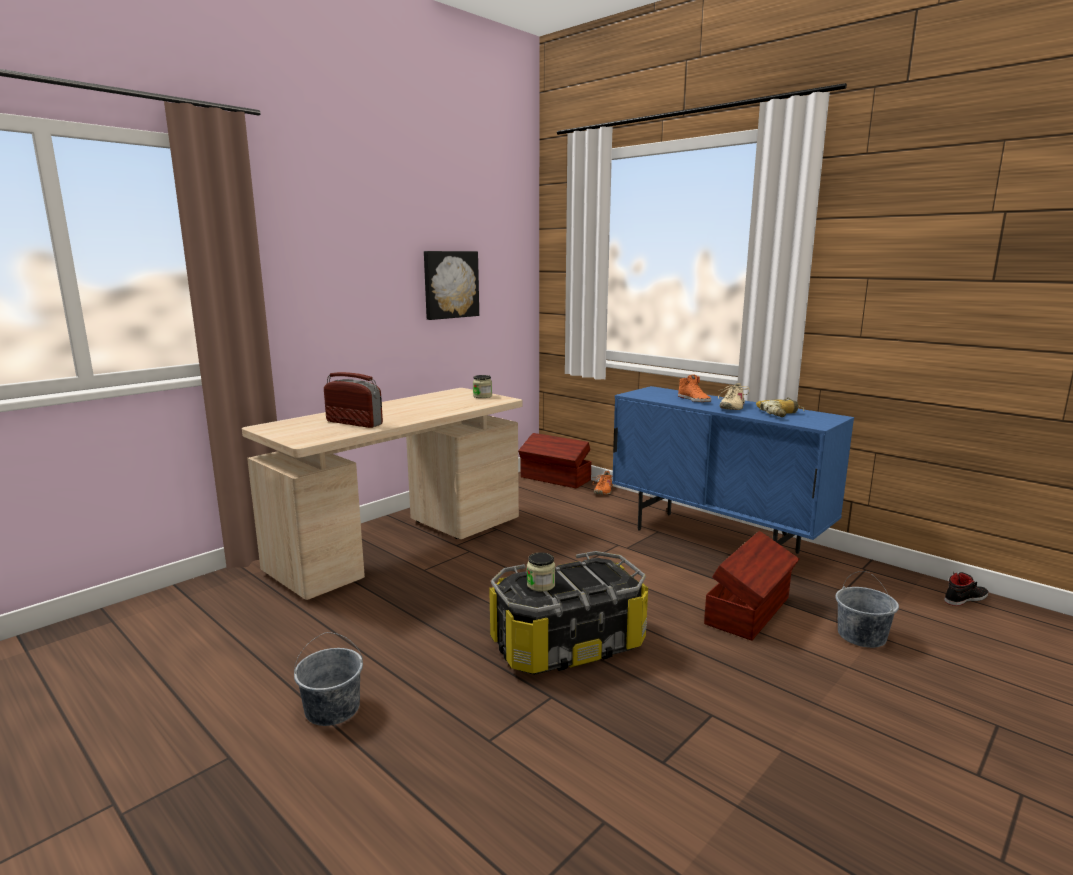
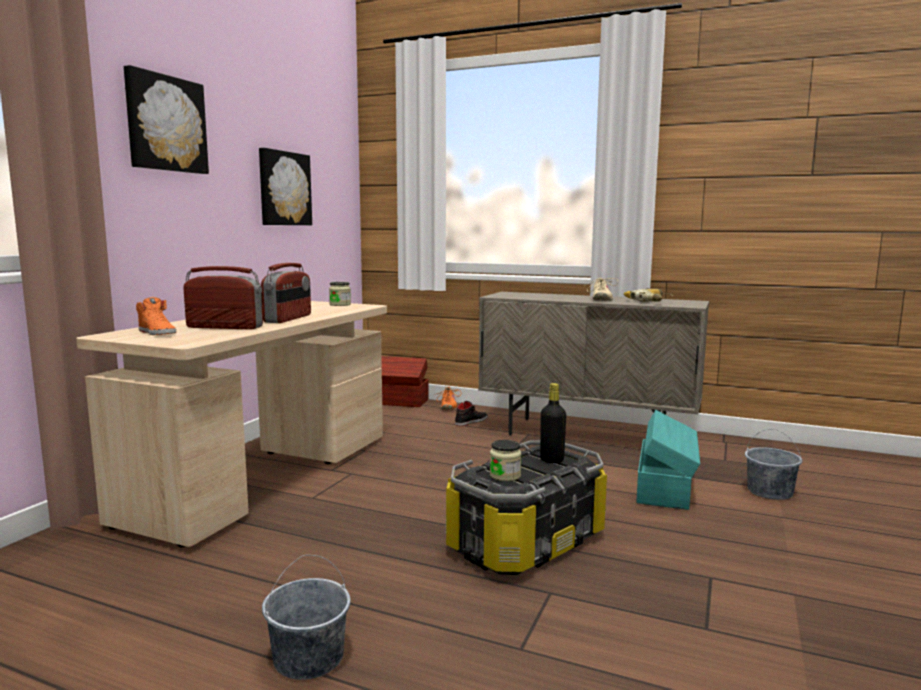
camera: 20 degrees left, 5 degrees down
blue cabinet [612,386,854,554] -> beige cabinet [478,292,709,435]
orange shoe [678,375,711,402] -> orange shoe moved to [136,297,176,335]
brown storage box [704,531,799,641] -> turquoise storage box [637,410,700,510]
black shoe [944,572,989,606] -> black shoe moved to [455,401,488,426]
none -> picture [124,65,209,174]
none -> radio [261,263,311,323]
none -> black bottle [540,383,566,463]

